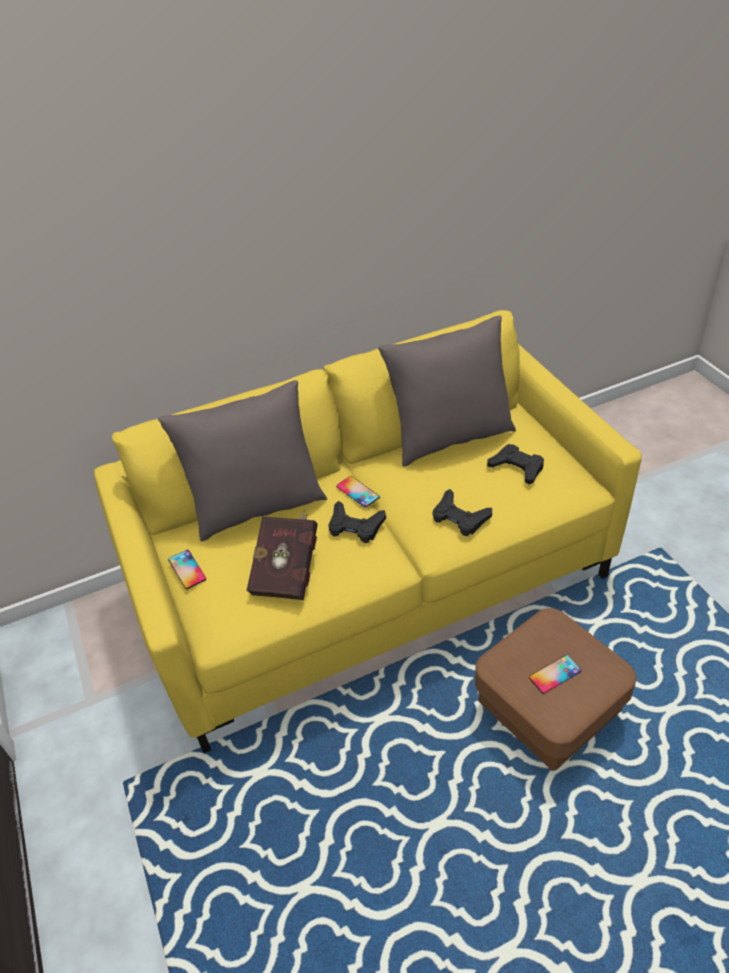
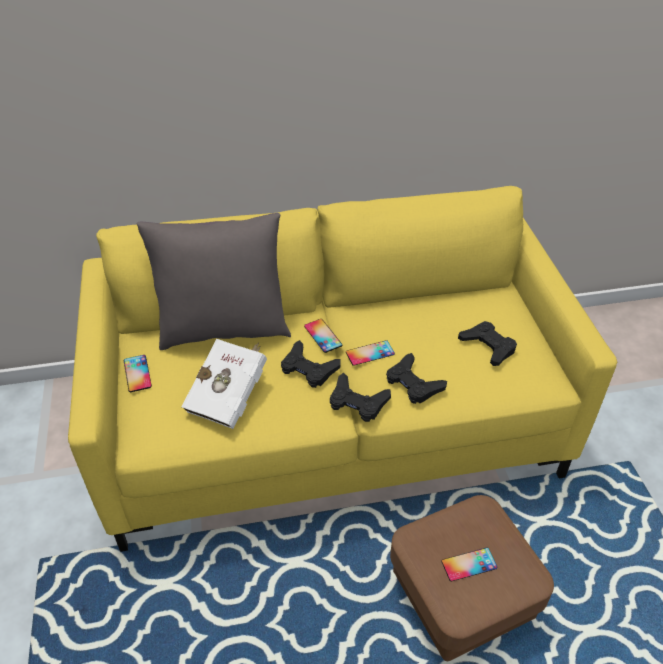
camera: 10 degrees right, 0 degrees up
red book [246,511,318,600] -> white book [181,338,267,429]
grey pillow [378,315,516,467] -> none
none -> black game controller [330,373,391,422]
none -> phone [346,340,395,366]

